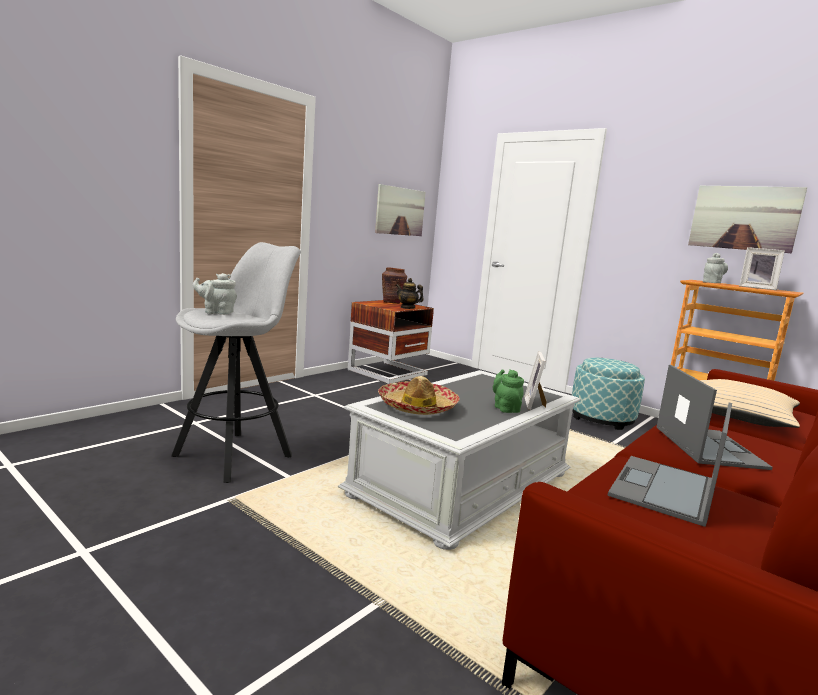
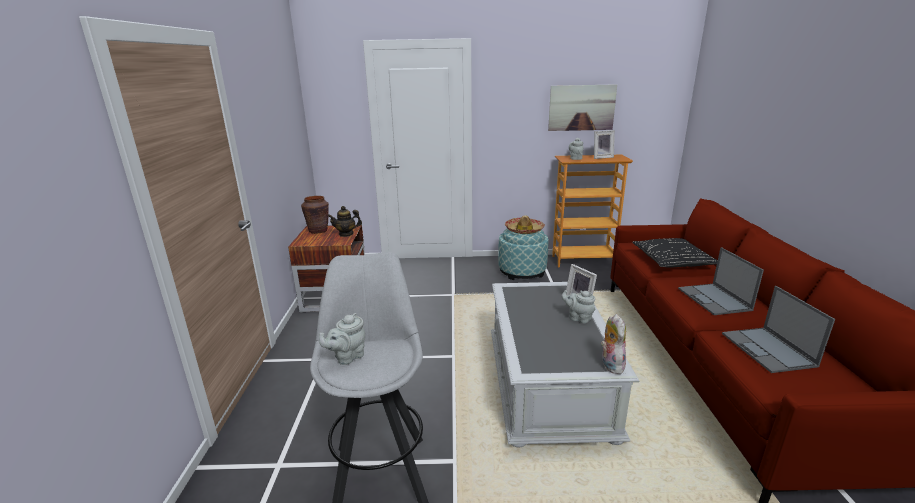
camera: 40 degrees left, 10 degrees up
picture [375,184,426,236] -> none
hat [378,376,460,415] -> hat moved to [505,215,545,234]
green teapot [493,369,524,413] -> grey teapot [561,290,595,323]
laptop [657,365,773,470] -> laptop turned 150 degrees counterclockwise [678,247,764,315]
beige pillow [700,379,800,428] -> black pillow [632,238,718,268]
none -> plush toy [601,314,626,374]

